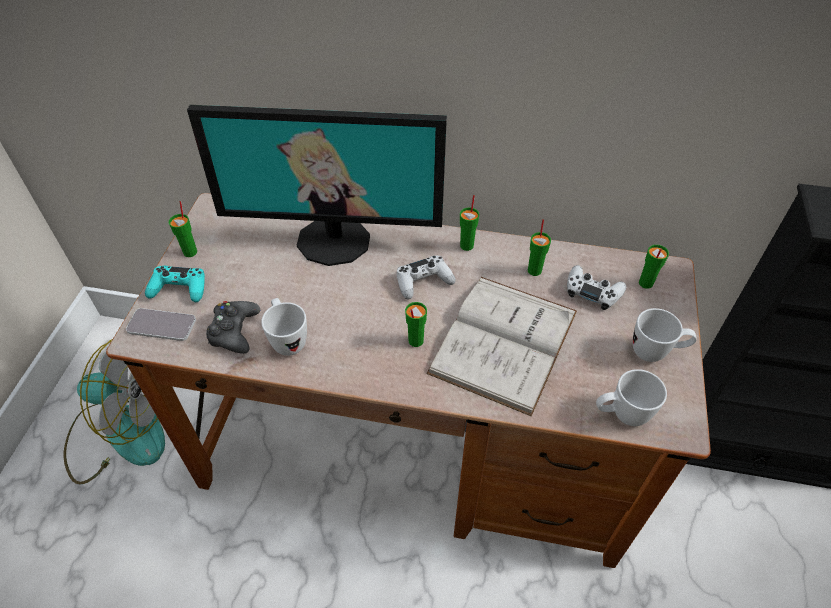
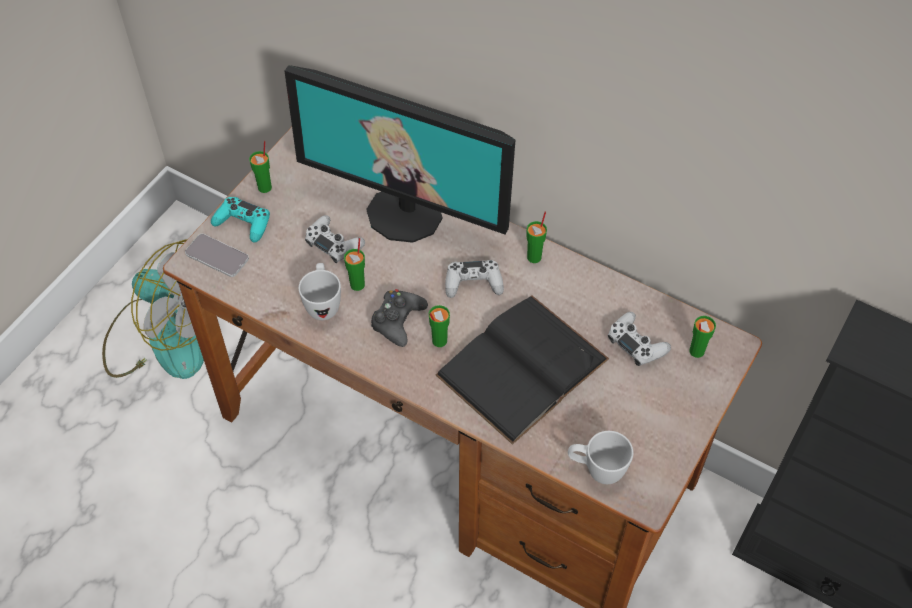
camera: 20 degrees right, 5 degrees up
black game controller [206,301,260,354] -> black game controller moved to [371,289,428,347]
white book [426,277,577,417] -> black book [436,296,609,445]
green cup [528,219,551,276] -> green cup moved to [344,238,365,291]
white mug [633,308,697,362] -> none
none -> white game controller [305,215,365,263]

